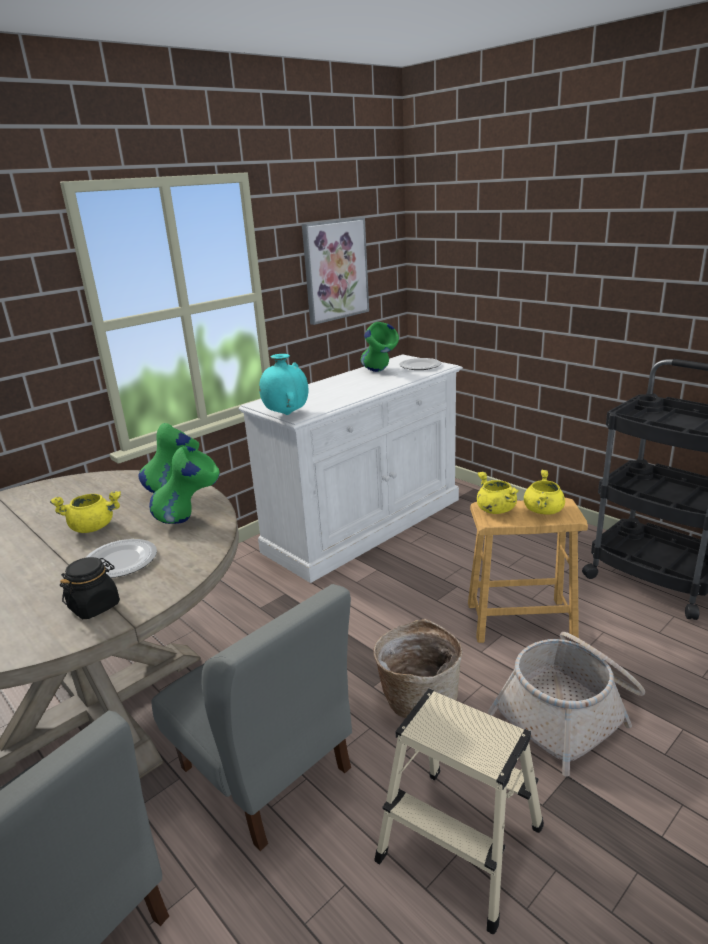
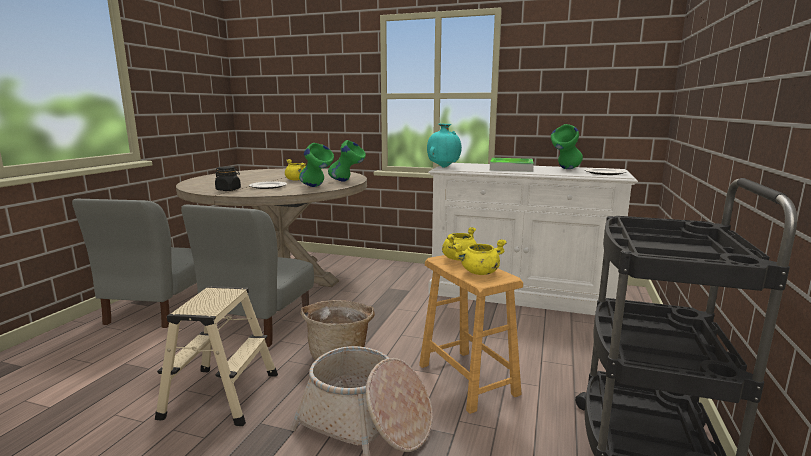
camera: 60 degrees right, 10 degrees down
picture [302,217,369,325] -> none
none -> tray [490,158,534,172]

